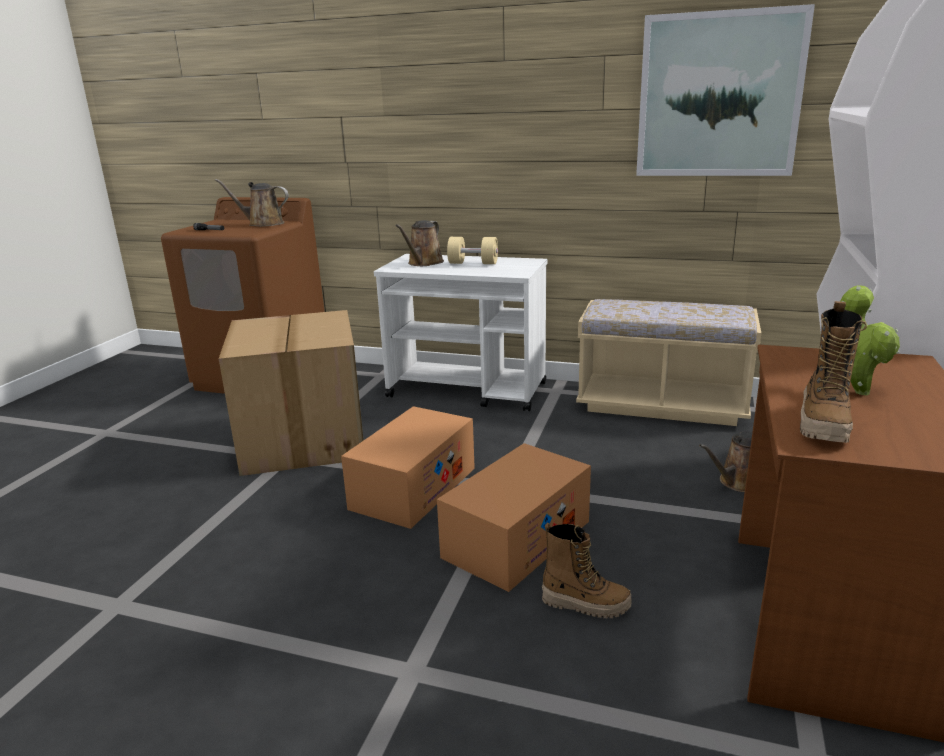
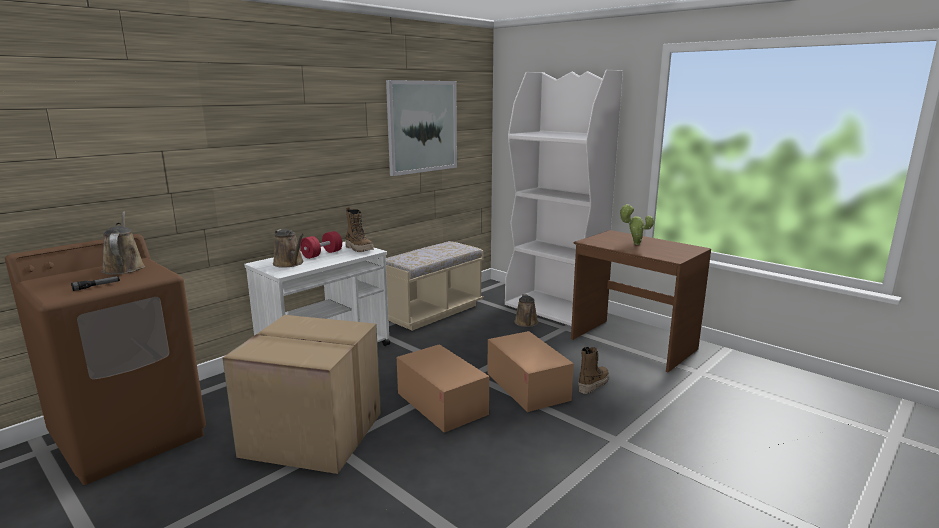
camera: 65 degrees left, 5 degrees down
brown watering can [215,179,289,227] -> brown watering can turned 120 degrees clockwise [101,212,145,275]
beige dumbbell [447,237,498,264] -> red dumbbell [300,231,342,259]
boot [800,301,867,443] -> boot moved to [345,207,374,252]

